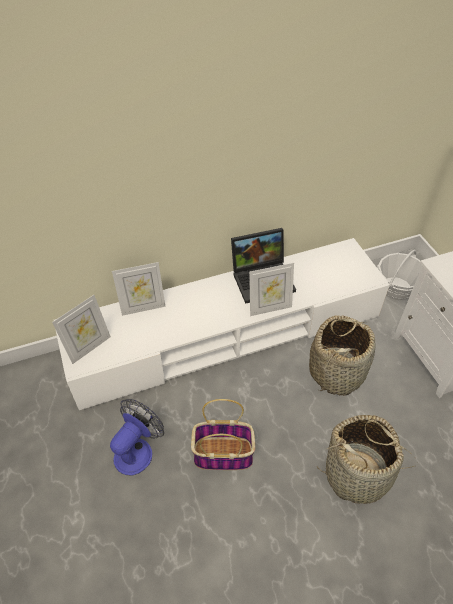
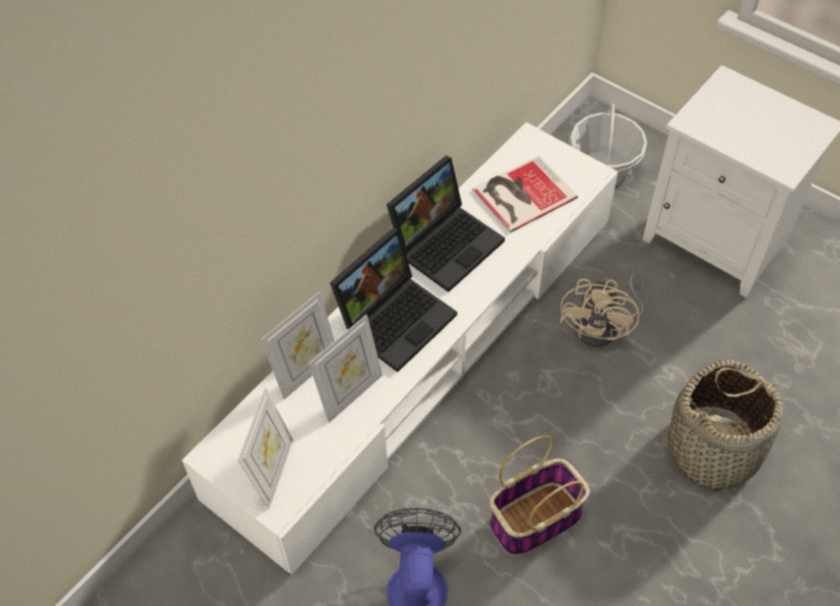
camera: 30 degrees left, 5 degrees up
picture frame [249,263,294,316] -> picture frame moved to [309,314,383,423]
basket [309,315,375,396] -> beige fan [560,273,645,347]
none -> laptop [330,228,457,372]
none -> book [472,155,578,233]

